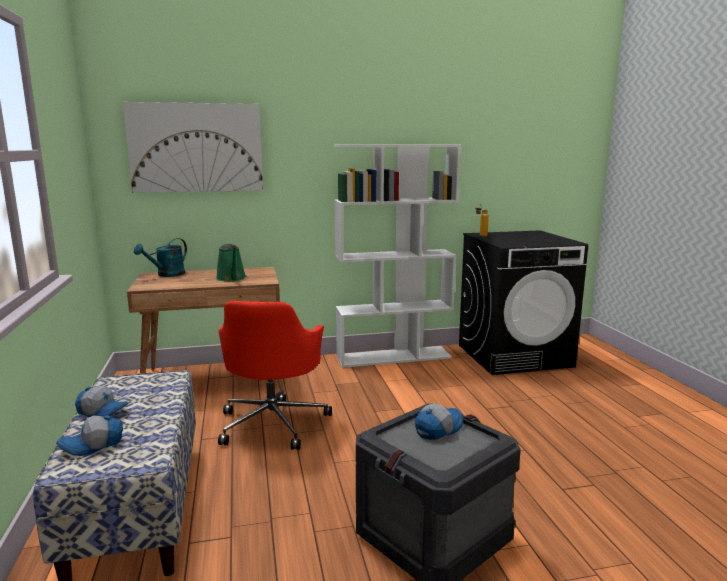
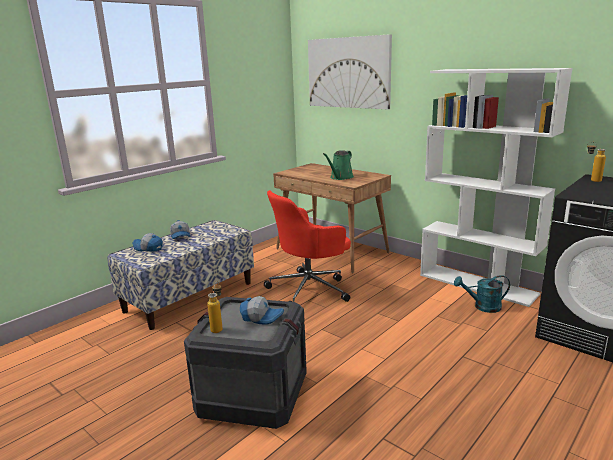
camera: 55 degrees right, 5 degrees up
turquoise watering can [134,238,187,277] -> turquoise watering can moved to [454,275,510,313]
none -> bottle [207,281,223,333]

